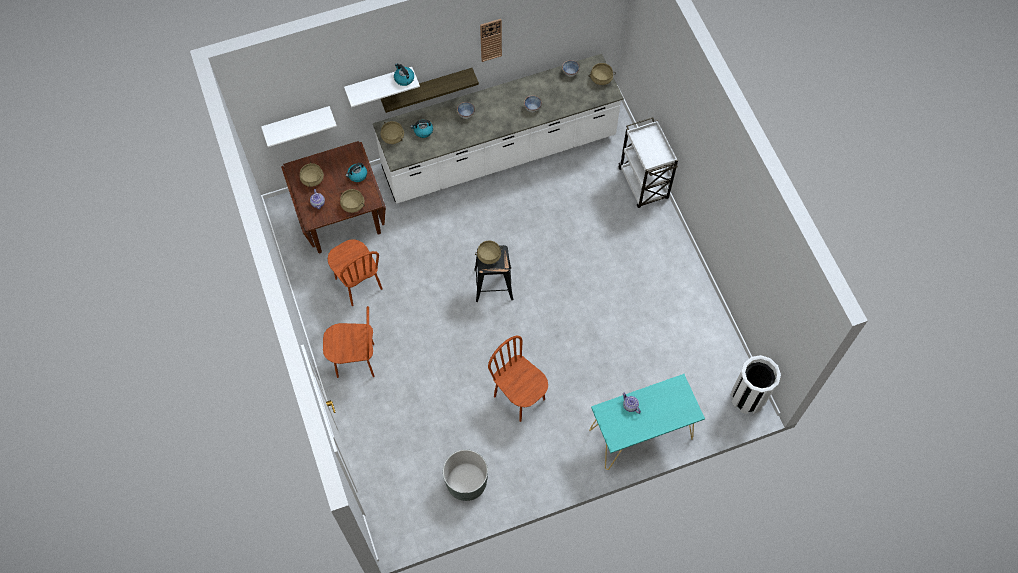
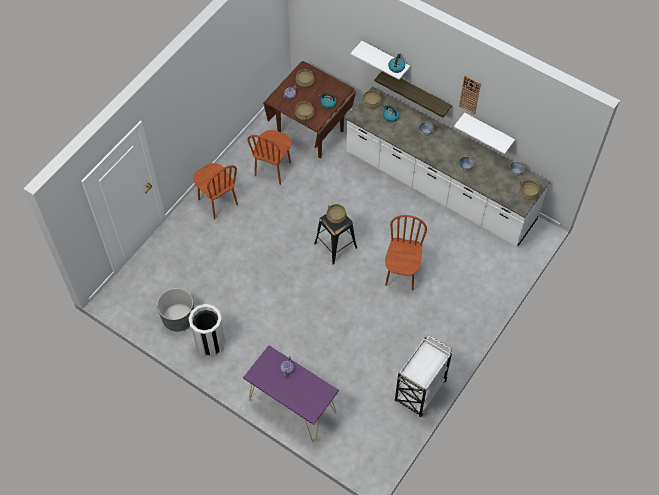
camera: 55 degrees right, 5 degrees down
white shelf [261,106,337,147] -> white shelf moved to [454,113,515,154]
brown chair [488,336,548,422] -> brown chair moved to [385,215,427,291]
turquoise console table [589,374,705,470] -> purple console table [243,345,339,443]
white cart [618,117,678,208] -> white cart moved to [395,335,452,417]
white trash can [731,355,781,414] -> white trash can moved to [188,304,225,357]

